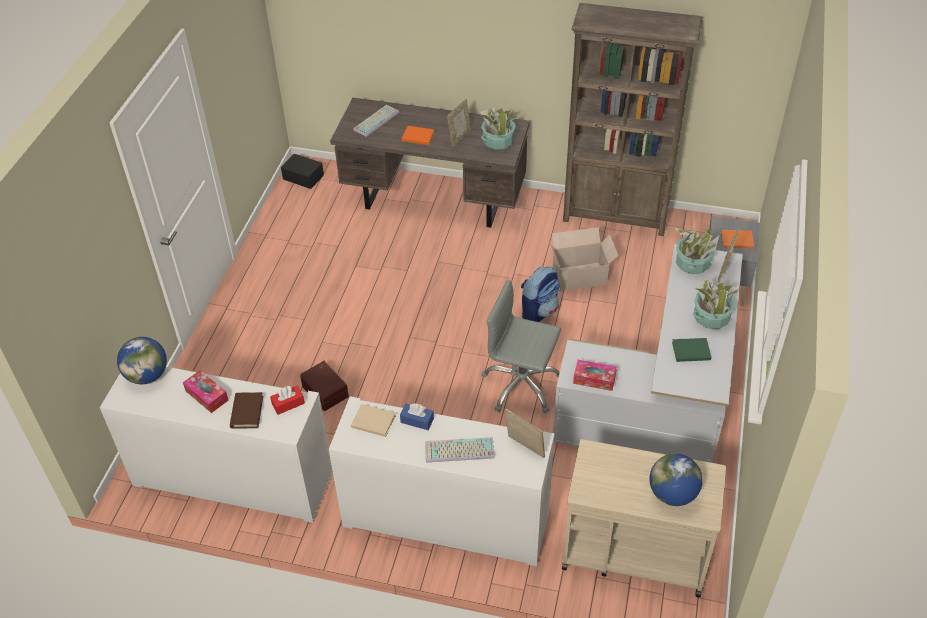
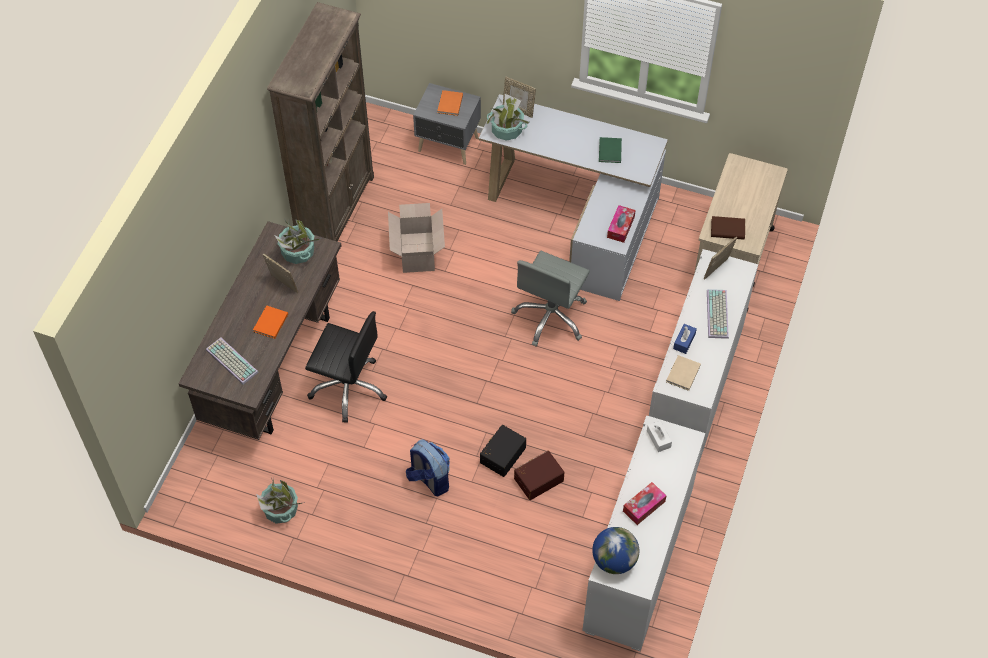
camera: 85 degrees left, 10 degrees up
brown book [230,392,263,429] -> brown book moved to [711,216,745,240]
red tissue box [270,385,305,415] -> white tissue box [647,421,672,452]
black storage box [281,154,324,189] -> black storage box moved to [480,425,526,477]
backpack [521,267,560,322] -> backpack moved to [406,439,450,496]
globe [649,453,703,506] -> none
potted plant [693,278,739,329] -> potted plant moved to [256,478,305,524]
none -> black office chair [305,311,387,423]

